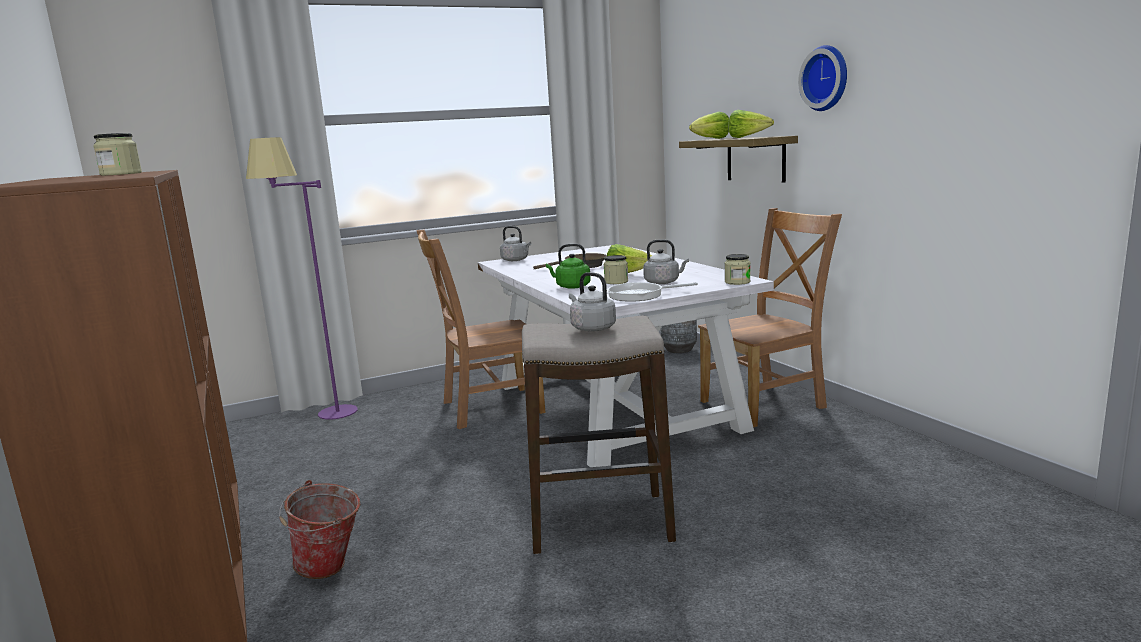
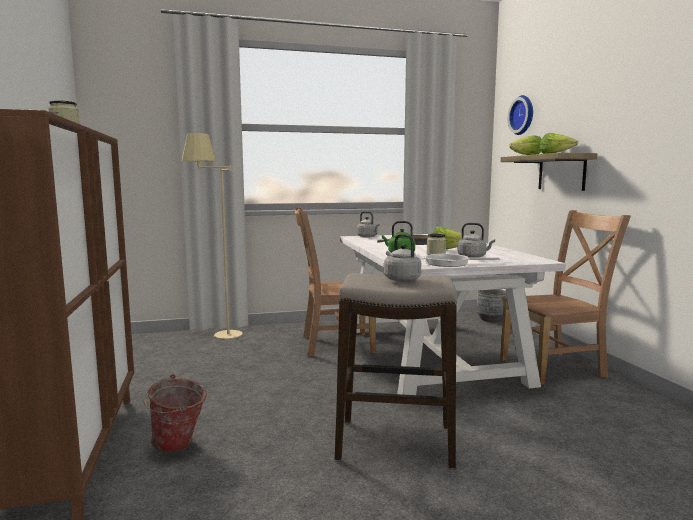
camera: 10 degrees right, 5 degrees down
purple floor lamp [246,137,358,420] -> beige floor lamp [181,133,243,339]
jar [724,254,751,285] -> none
wall clock [798,45,847,111] -> wall clock moved to [508,95,533,135]

